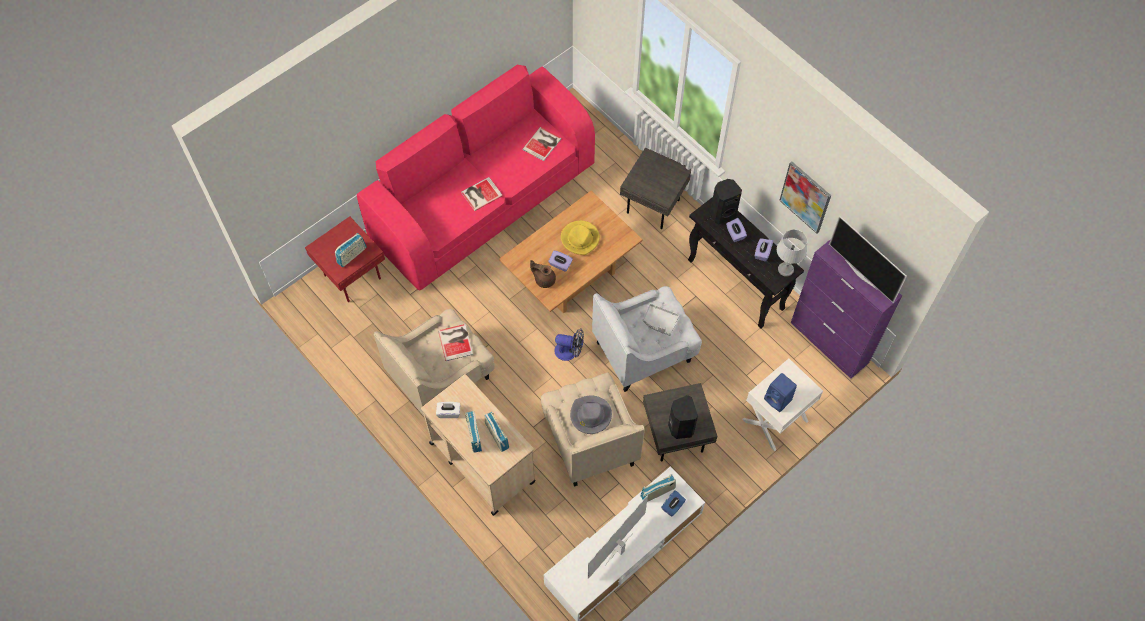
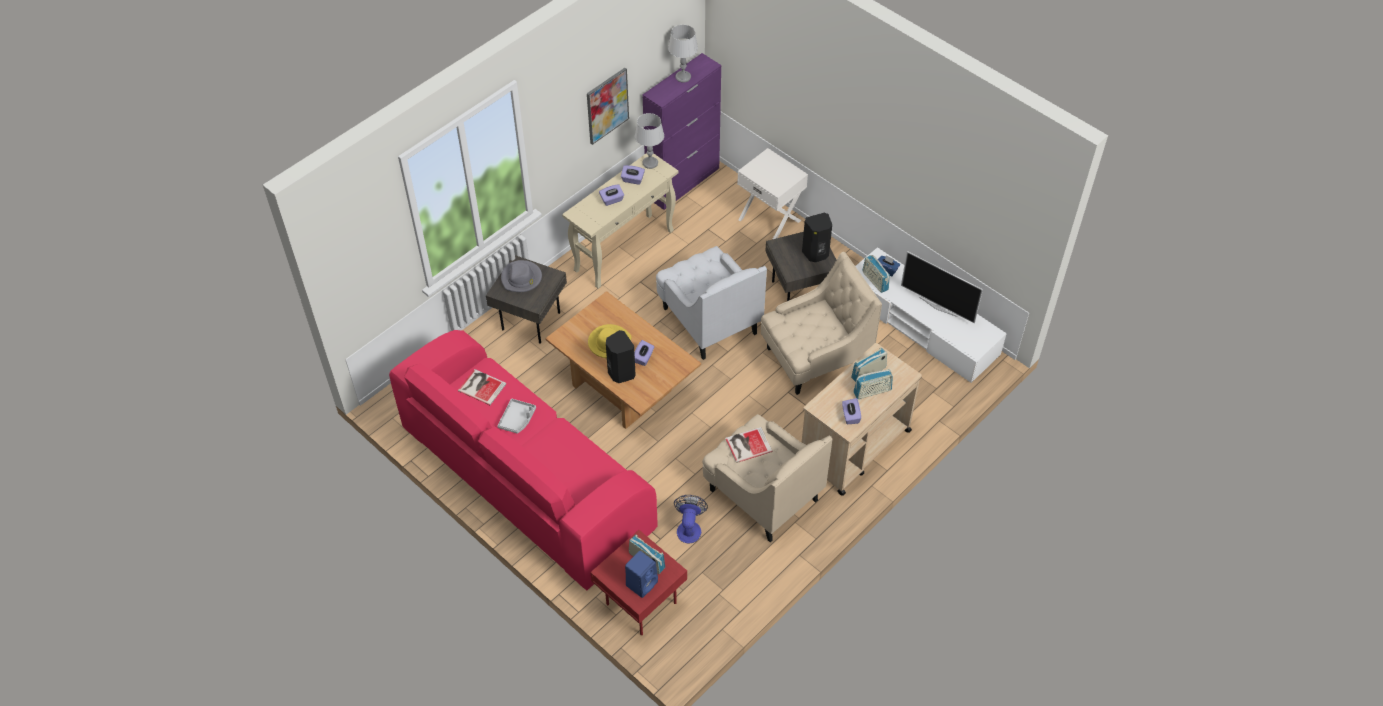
camera: 95 degrees left, 10 degrees down
white tissue box [436,402,460,418] -> purple tissue box [842,398,861,424]
book [461,177,503,211] -> none
brown teapot [530,260,556,288] -> none
fan [554,329,584,361] -> fan moved to [674,495,708,543]
grey hat [570,396,612,434] -> grey hat moved to [501,260,542,292]
grey tray [643,304,679,336] -> grey tray moved to [497,399,536,434]
black console table [688,197,804,328] -> beige console table [562,153,678,289]
black speaker [710,179,742,224] -> black speaker moved to [606,330,636,383]
blue speaker [764,373,797,412] -> blue speaker moved to [625,551,658,598]
television [829,216,907,303] -> grey table lamp [668,25,698,82]

